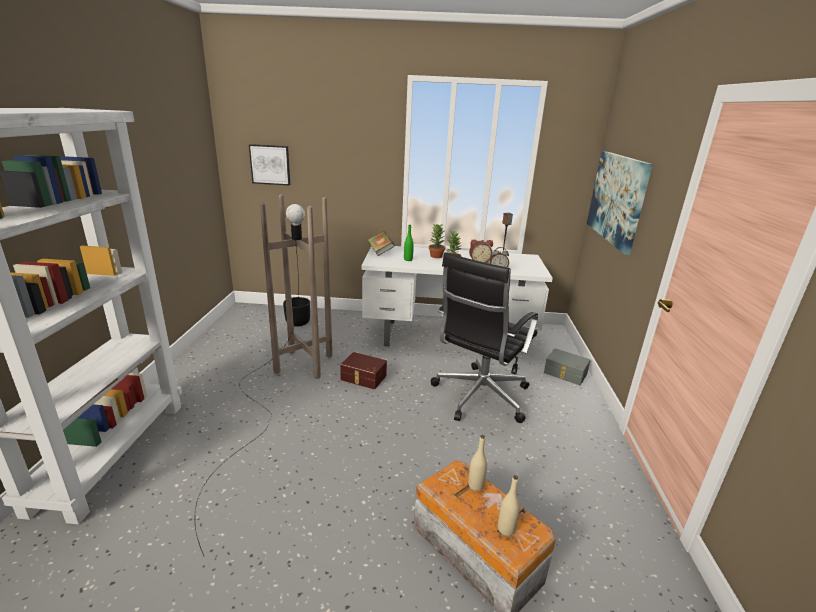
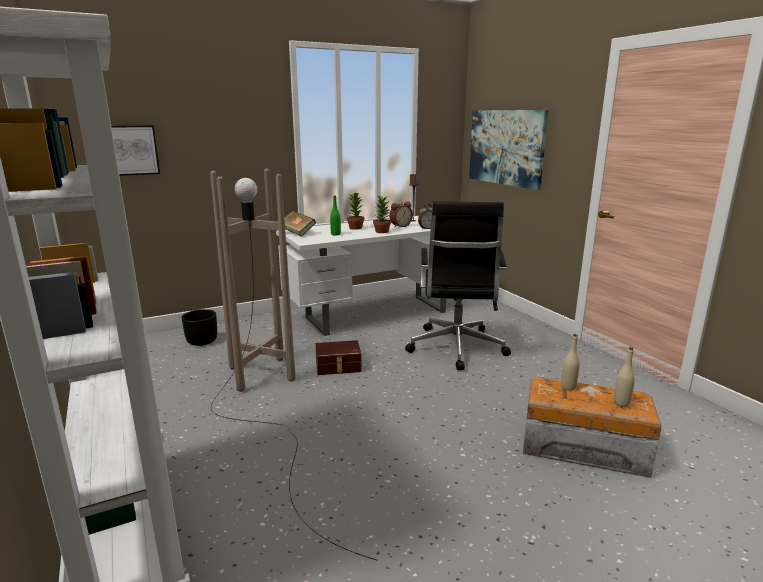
camera: 30 degrees left, 5 degrees down
grey storage box [544,348,591,385] -> none

